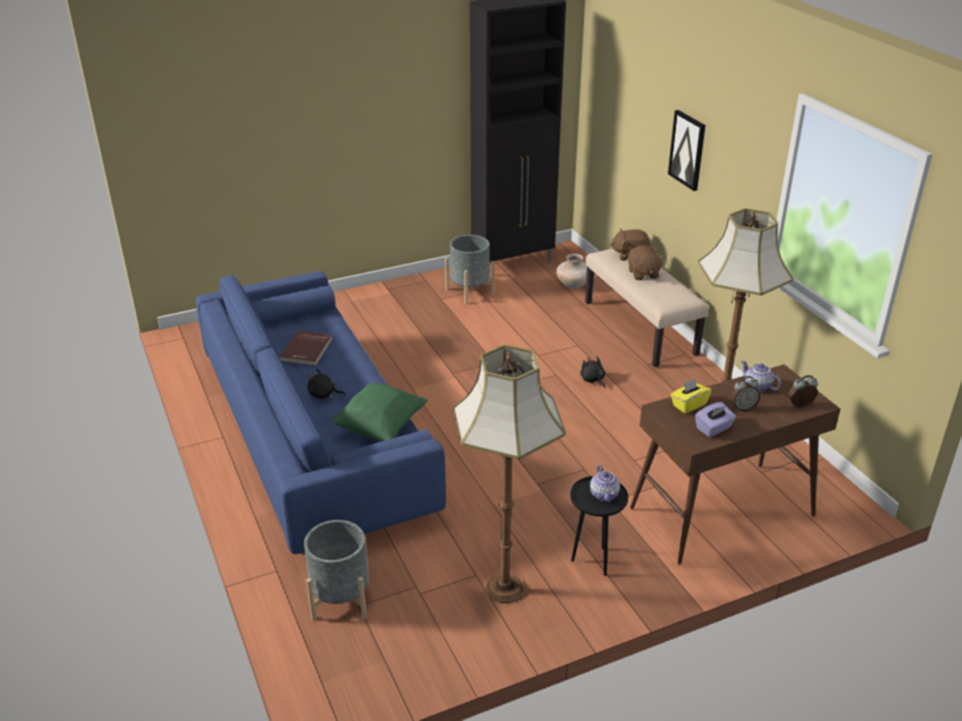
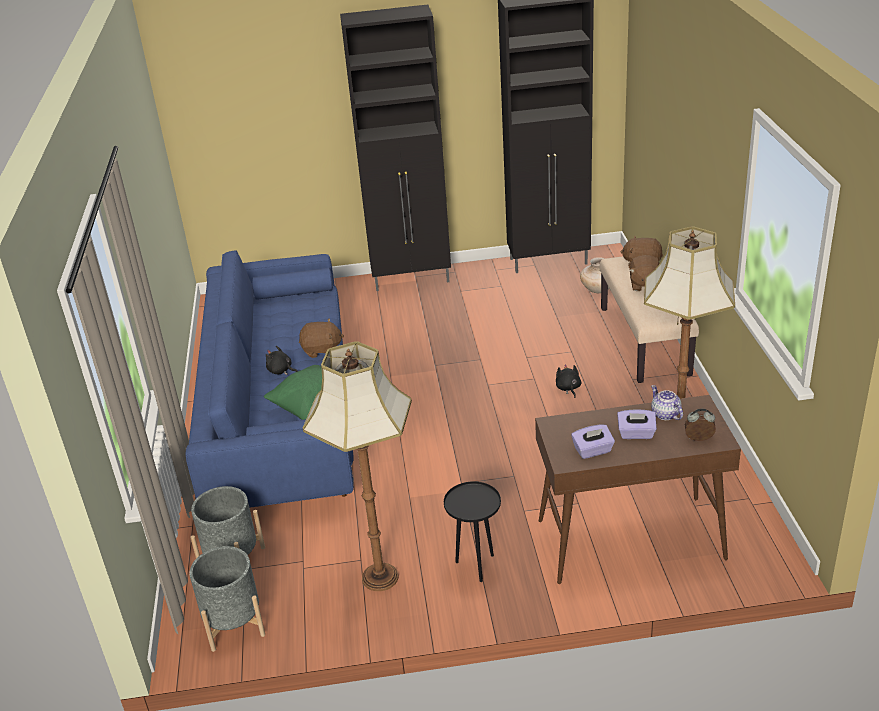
camera: 20 degrees right, 0 degrees up
red book [279,331,333,366] -> none
grey planter [445,235,495,304] -> grey planter moved to [189,546,265,652]
teapot [590,465,620,502] -> none
picture [668,110,706,191] -> none
yellow tissue box [671,379,712,414] -> none
alarm clock [731,376,760,411] -> purple tissue box [617,409,657,439]
none -> brown plush toy [299,318,344,358]
none -> black cabinet [340,4,451,291]

